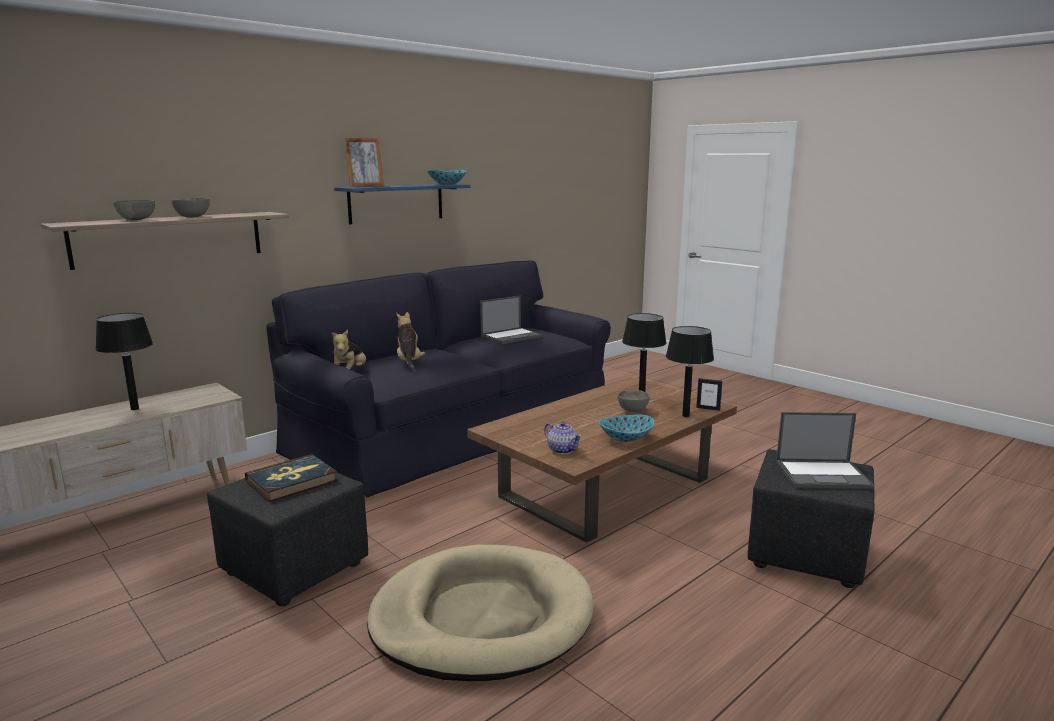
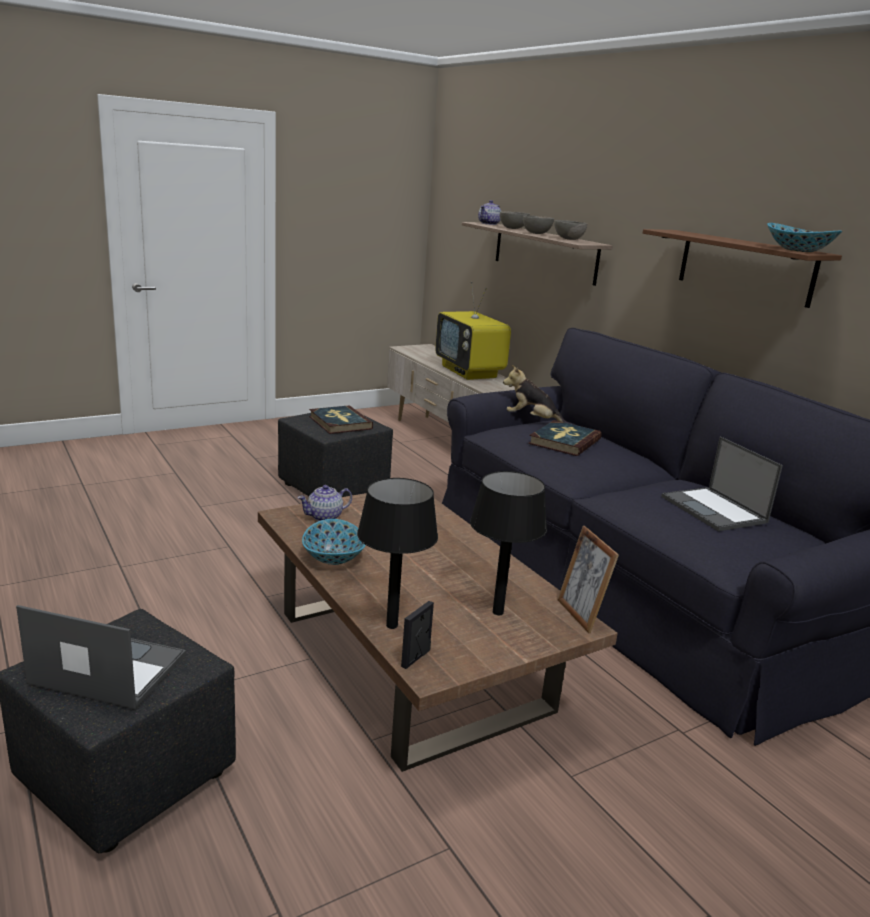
camera: 100 degrees right, 5 degrees up
black table lamp [96,313,153,410] -> television [435,282,511,380]
blue shelf [334,184,470,225] -> brown shelf [643,229,842,308]
picture frame [344,138,384,187] -> picture frame moved to [557,526,619,633]
beige dog bed [367,545,593,681] -> none
plush toy [396,312,425,372] -> book [528,420,602,456]
grey bowl [618,390,650,412] -> grey bowl moved to [554,220,587,240]
laptop [776,412,874,489] -> laptop turned 90 degrees clockwise [16,605,186,709]
none -> teapot [478,200,501,225]

